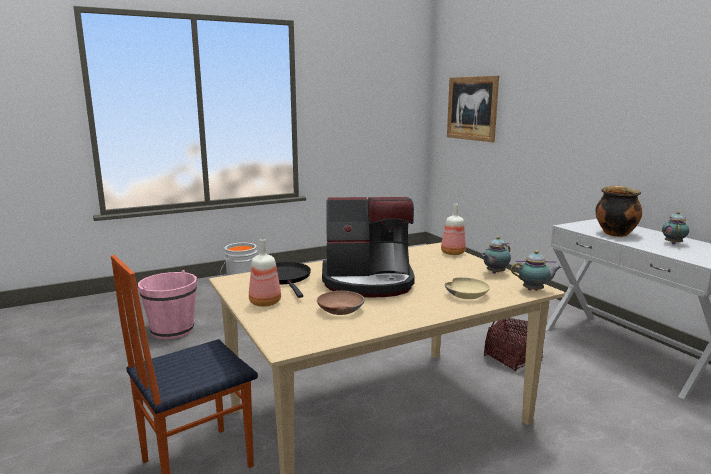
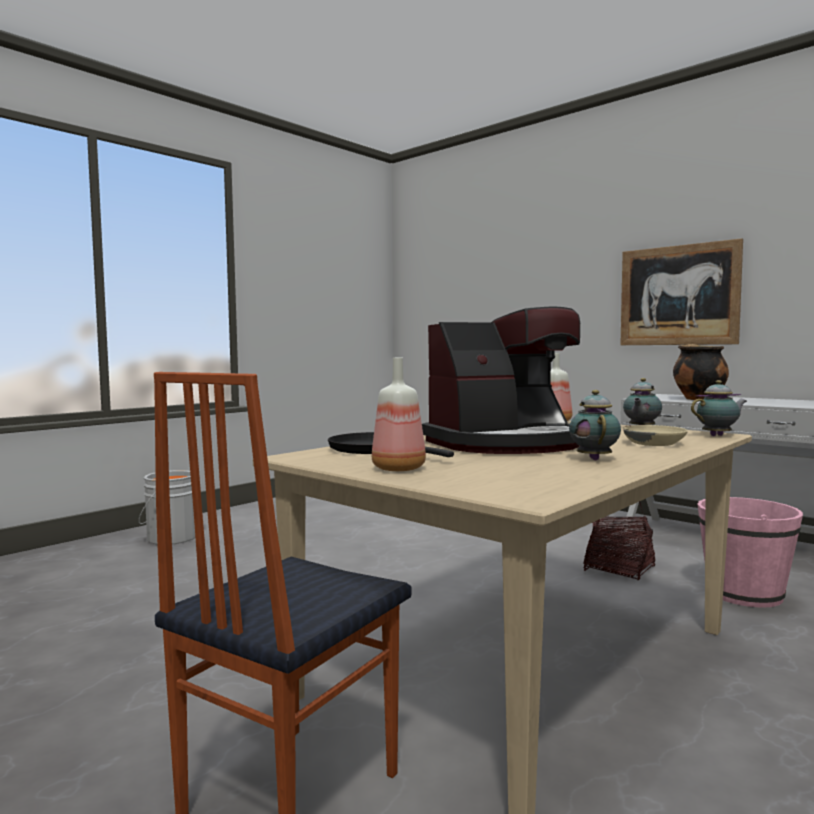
camera: 20 degrees left, 10 degrees down
pink bucket [138,270,197,339] -> pink bucket moved to [697,497,803,608]
brown bowl [317,291,364,315] -> none
picture [447,76,499,142] -> picture moved to [620,238,743,345]
teapot [662,212,689,244] -> teapot moved to [569,390,621,460]

